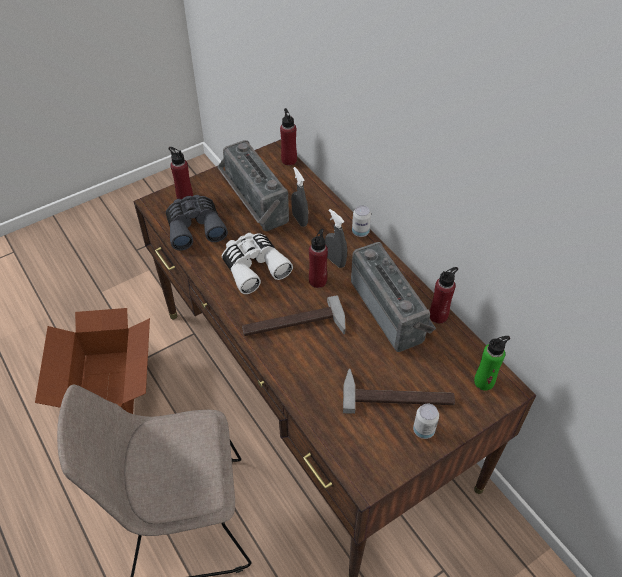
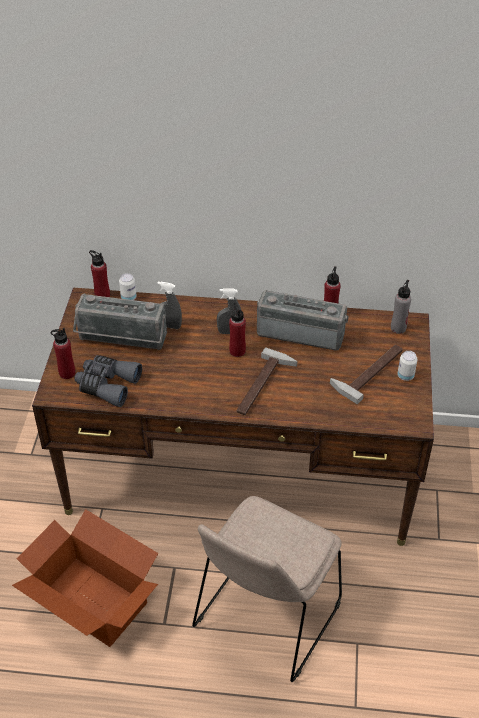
camera: 50 degrees left, 5 degrees down
white binoculars [222,233,293,294] -> none
can [352,205,371,237] -> can moved to [119,273,137,300]
green bottle [474,336,510,391] -> grey bottle [391,280,411,334]

